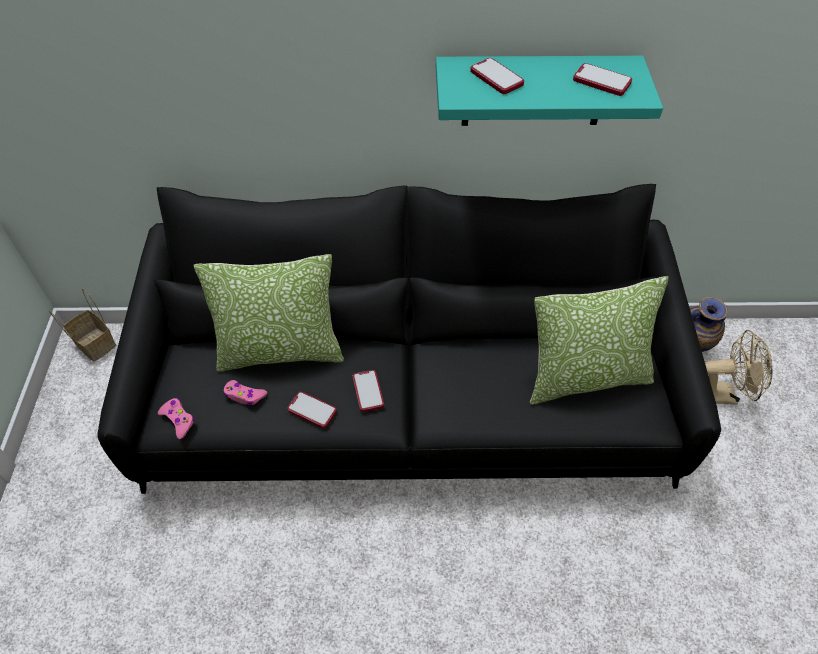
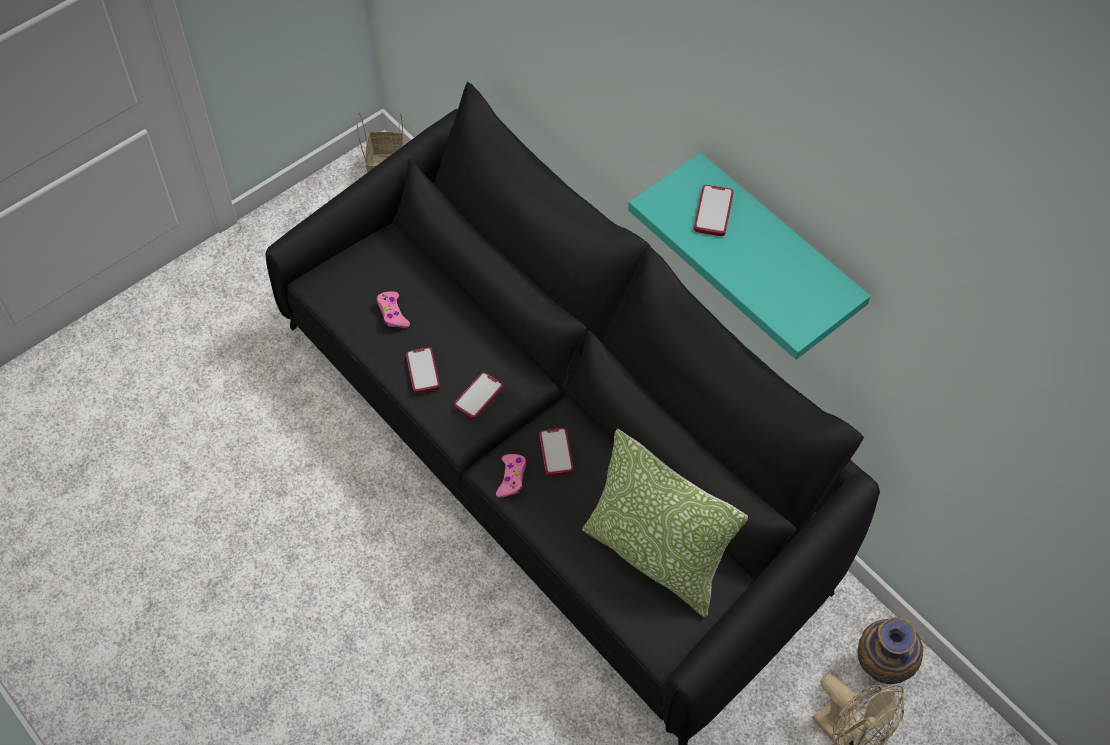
camera: 50 degrees right, 5 degrees up
pink game controller [158,398,194,439] -> pink game controller moved to [496,454,527,498]
pillow [194,254,344,371] -> none
phone [573,63,632,96] -> phone moved to [540,428,573,476]

